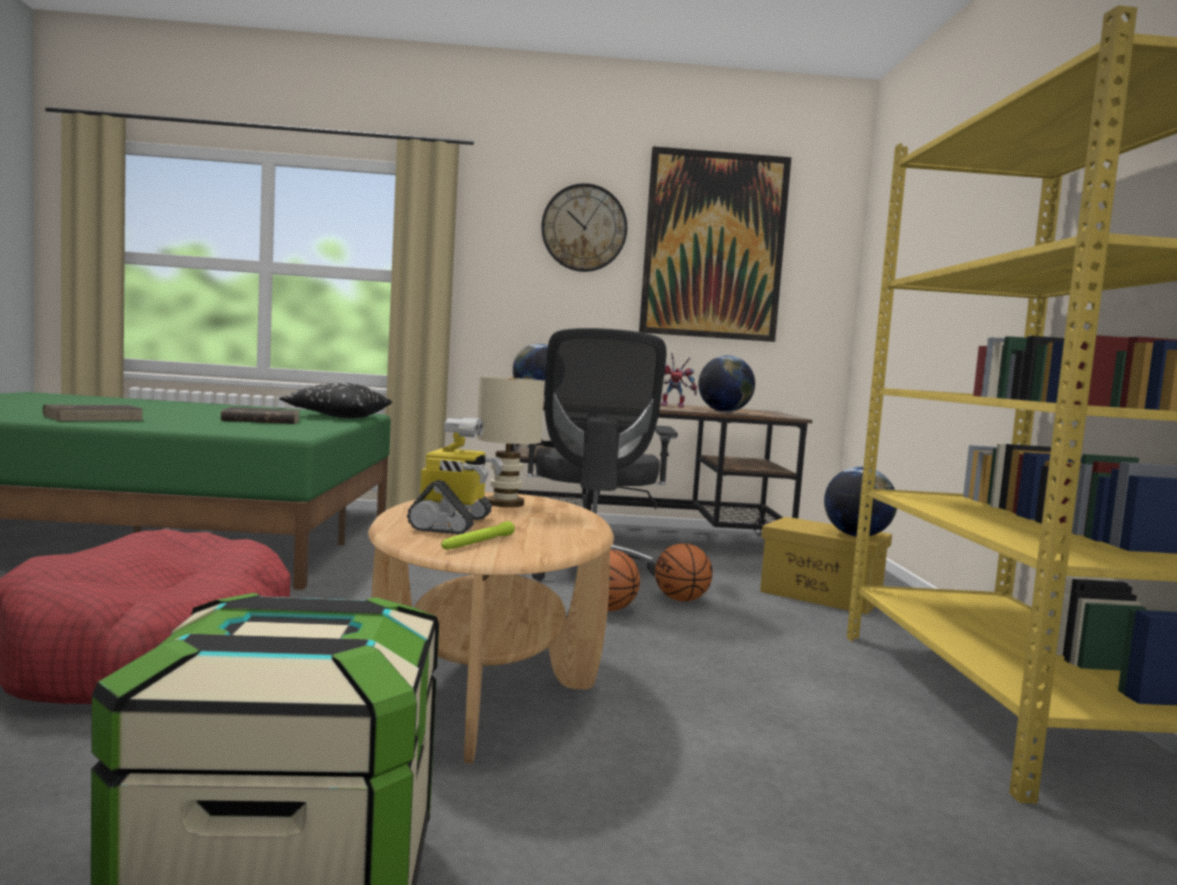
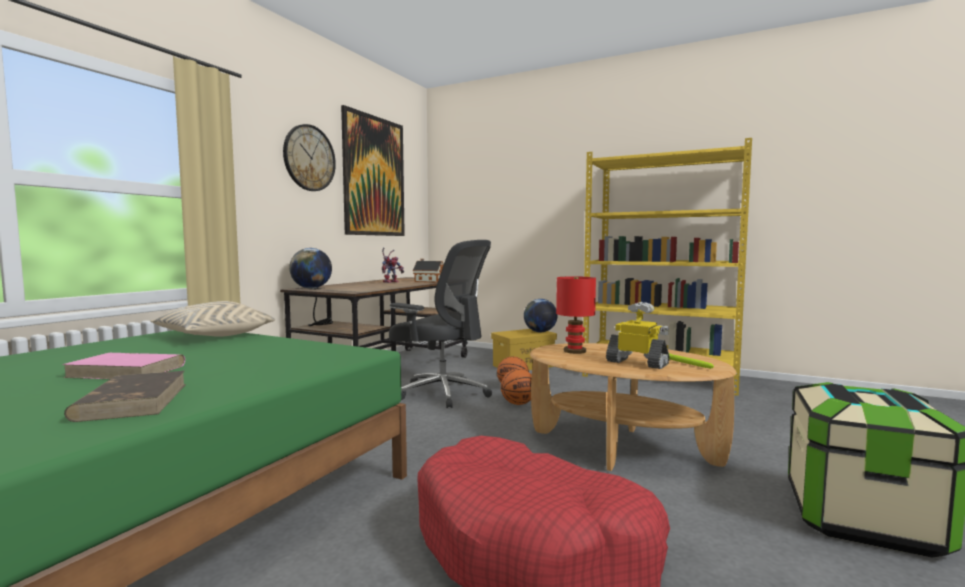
camera: 60 degrees left, 0 degrees up
brown book [221,407,300,424] -> none
black pillow [279,383,392,418] -> beige pillow [151,301,275,337]
beige table lamp [476,376,545,507] -> red table lamp [556,276,596,354]
globe [698,355,755,412] -> toy house [413,259,444,283]
none -> pink book [62,353,185,379]

